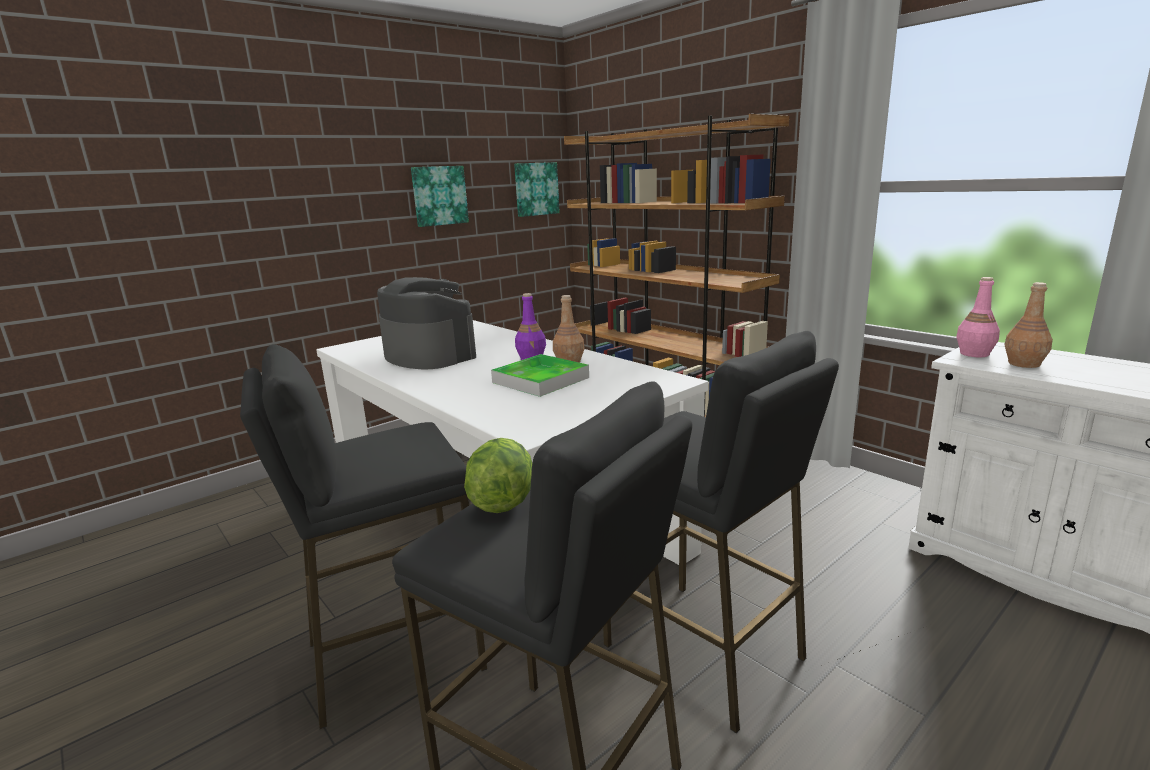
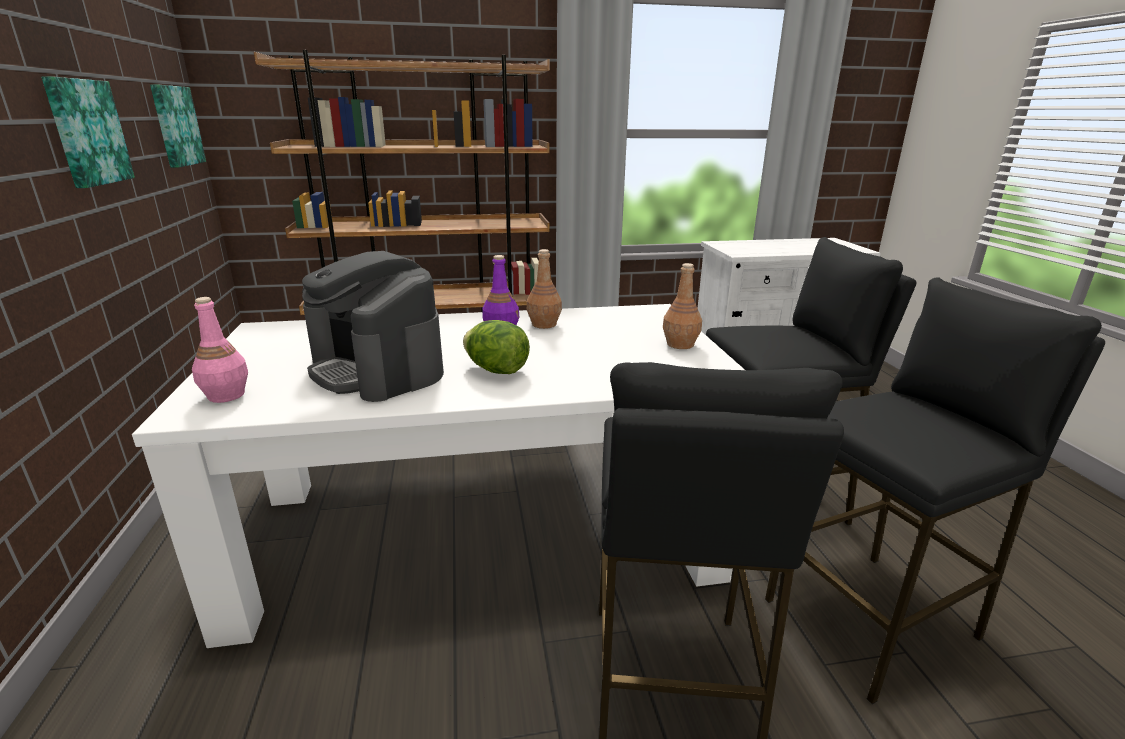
camera: 60 degrees left, 5 degrees up
coffee machine [377,277,476,370] -> coffee machine turned 120 degrees counterclockwise [302,251,444,402]
lettuce [464,438,532,513] -> lettuce moved to [463,320,530,374]
tray [491,354,589,397] -> none
pink bottle [956,277,1000,357] -> pink bottle moved to [192,297,248,403]
brown bottle [1004,282,1053,368] -> brown bottle moved to [663,263,702,349]

